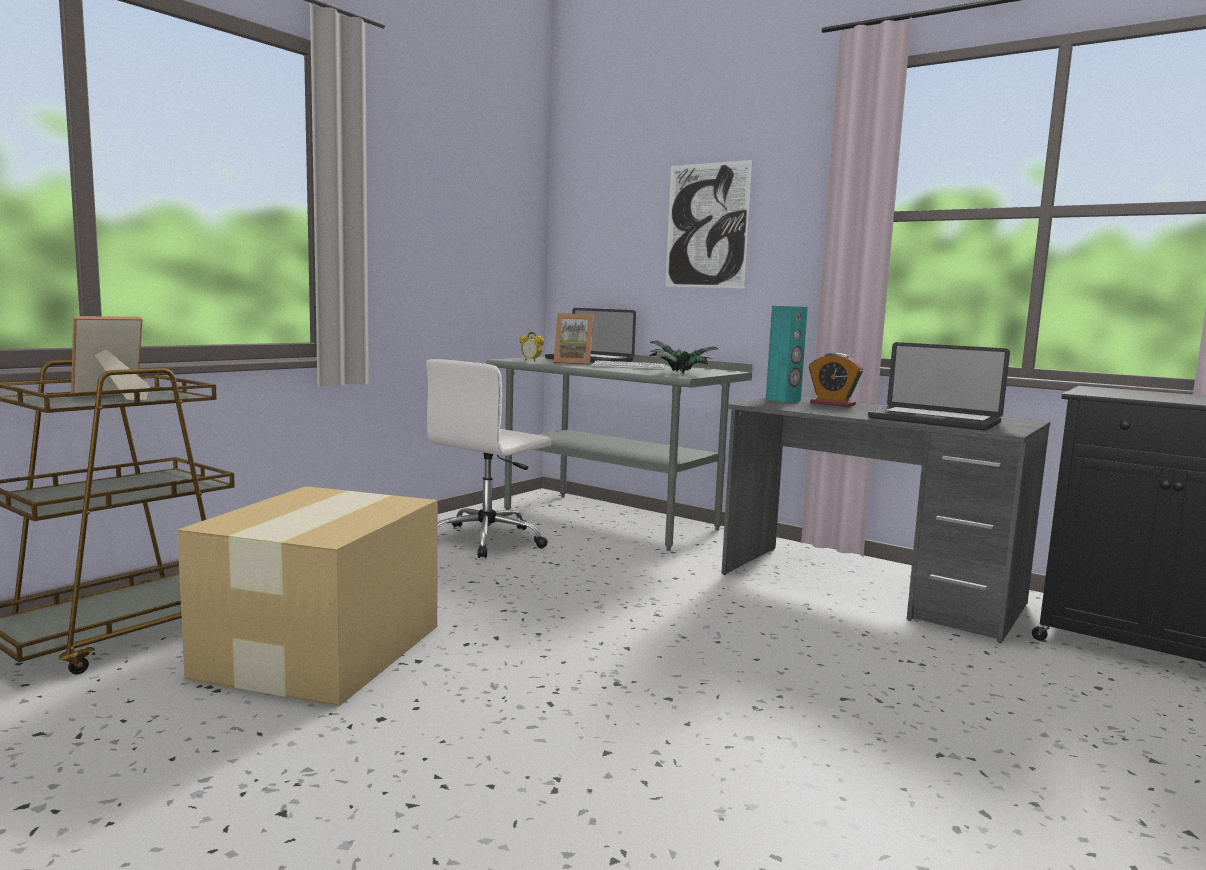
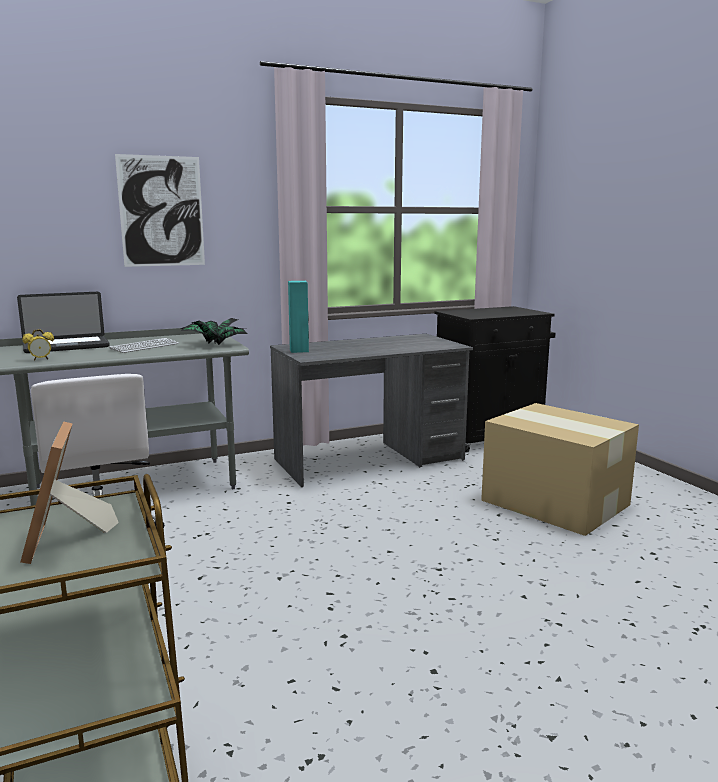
camera: 60 degrees left, 5 degrees up
cardboard box [177,486,438,706] -> cardboard box moved to [481,403,639,536]
picture frame [554,313,593,365] -> none
alarm clock [809,353,863,407] -> none
laptop [868,342,1010,431] -> none

